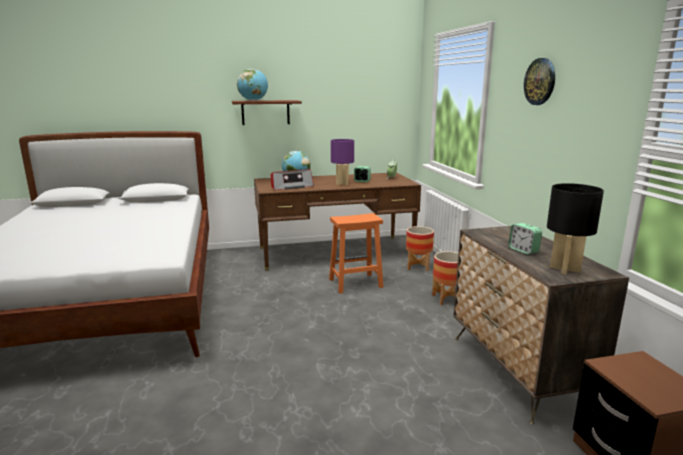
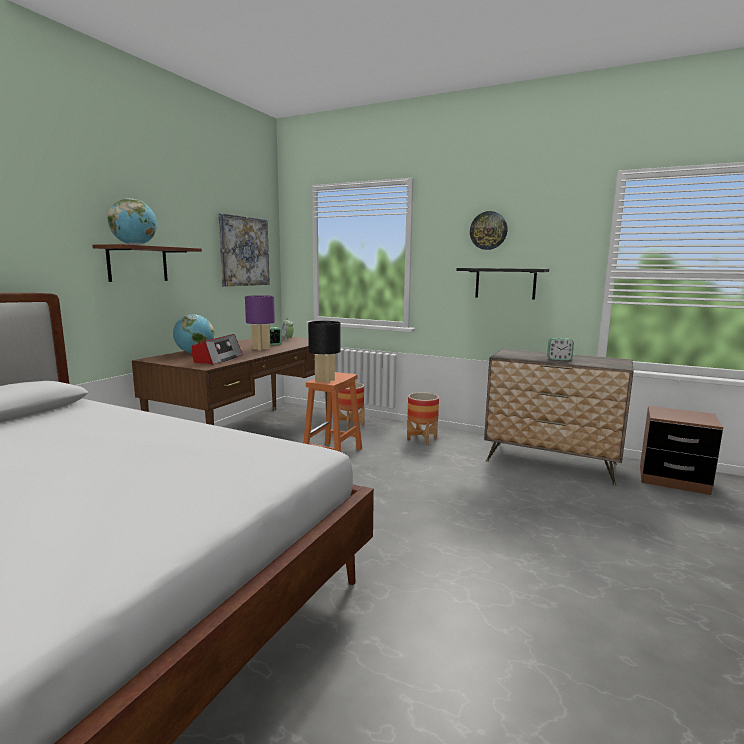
camera: 50 degrees left, 5 degrees down
black table lamp [547,183,604,275] -> black table lamp moved to [308,321,341,383]
none -> picture [218,213,270,287]
none -> black shelf [456,268,549,300]

